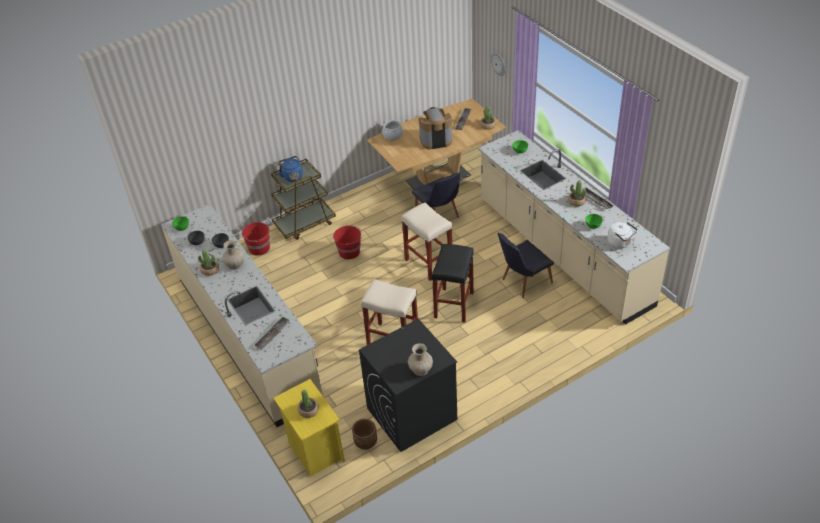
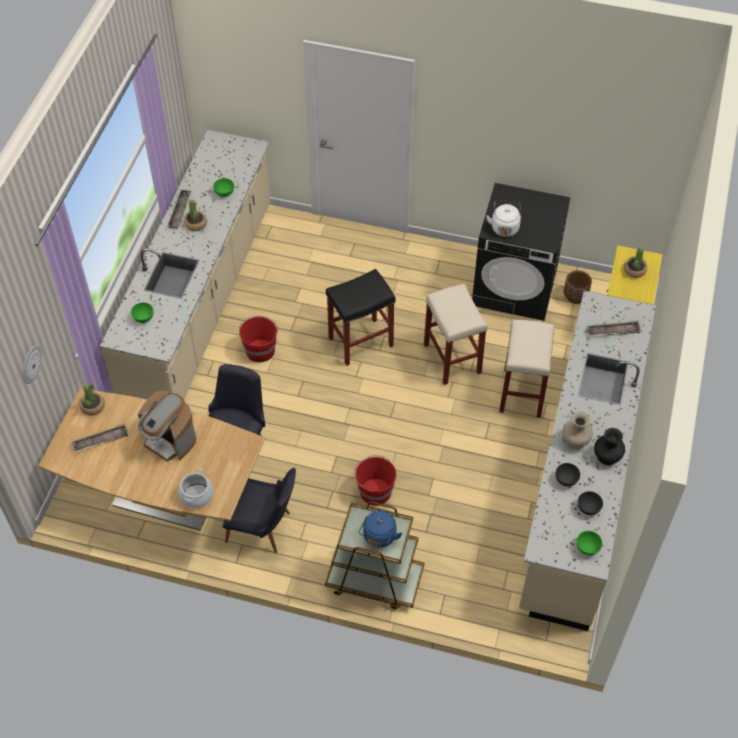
camera: 135 degrees left, 10 degrees up
potted plant [198,250,219,276] -> black vase [594,428,625,465]
red bucket [242,222,270,256] -> red bucket moved to [239,316,278,362]
beige stool [401,203,453,281] -> beige stool moved to [499,319,554,418]
beige vase [408,343,433,376] -> none
black chair [498,233,554,298] -> black chair moved to [223,468,296,553]
white kettle [608,222,637,248] -> white kettle moved to [486,201,521,237]

